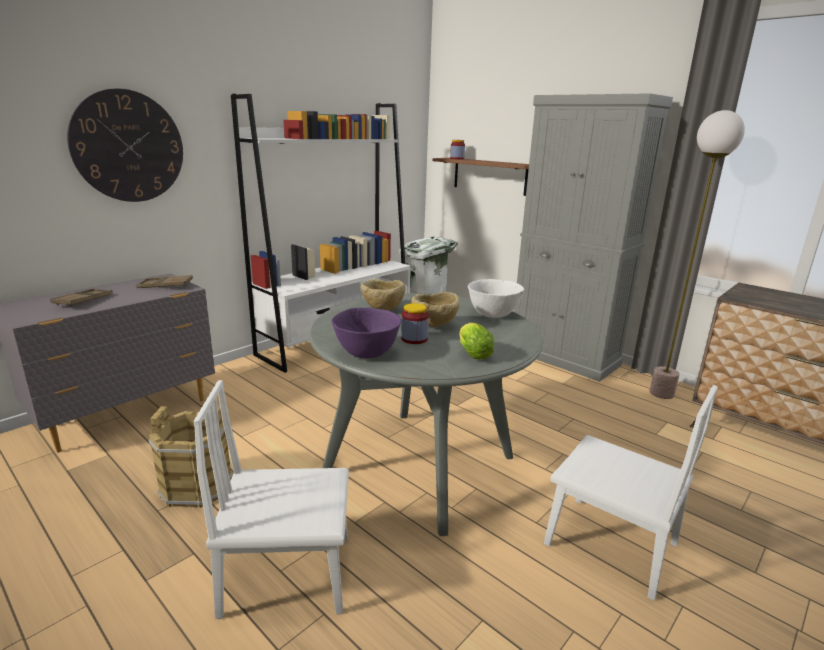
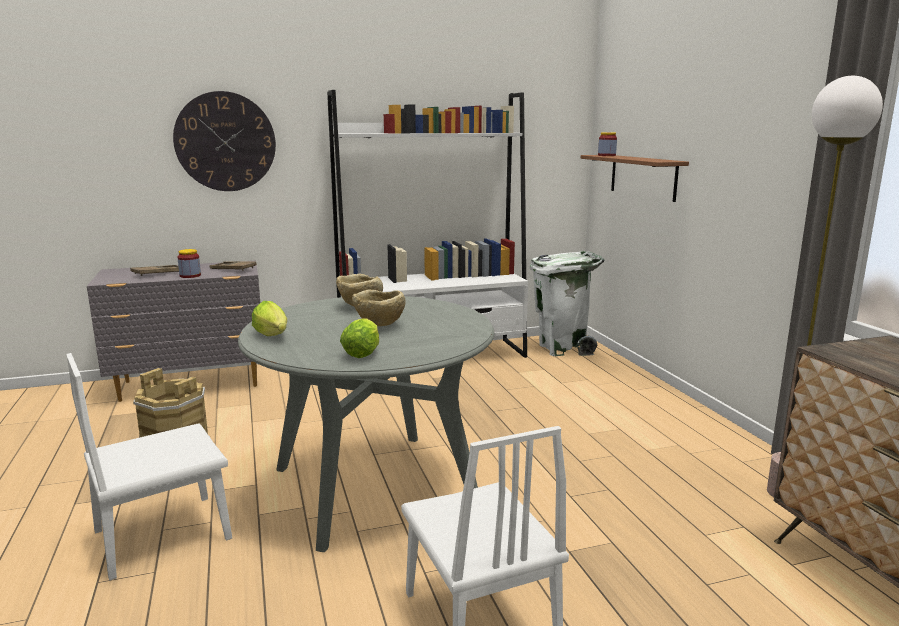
camera: 30 degrees right, 5 degrees down
white chair [194,380,349,619] -> white chair turned 60 degrees counterclockwise [66,353,232,580]
purple bowl [332,308,401,359] -> lettuce [252,301,287,336]
jar [401,303,429,344] -> jar moved to [178,249,201,278]
white bowl [468,279,524,318] -> none
grey cabinet [514,93,673,382] -> none

